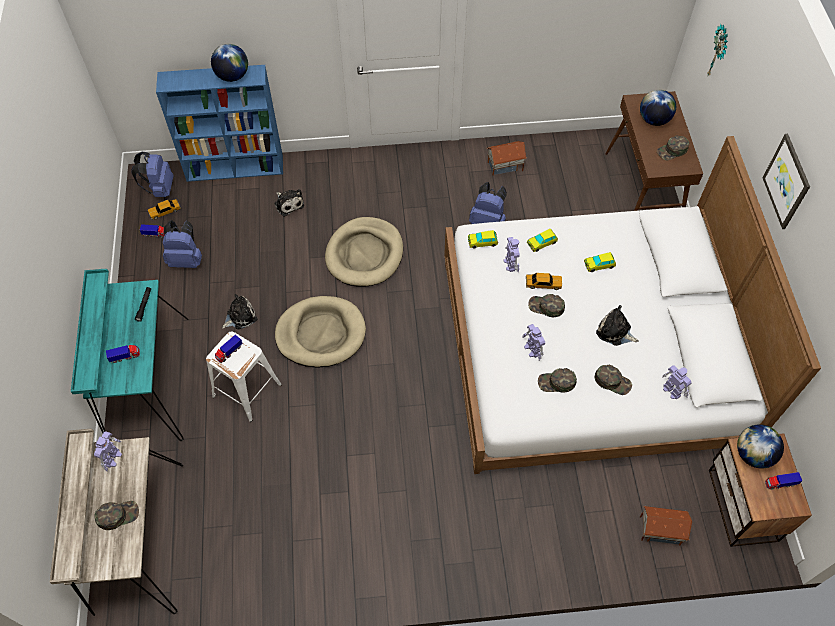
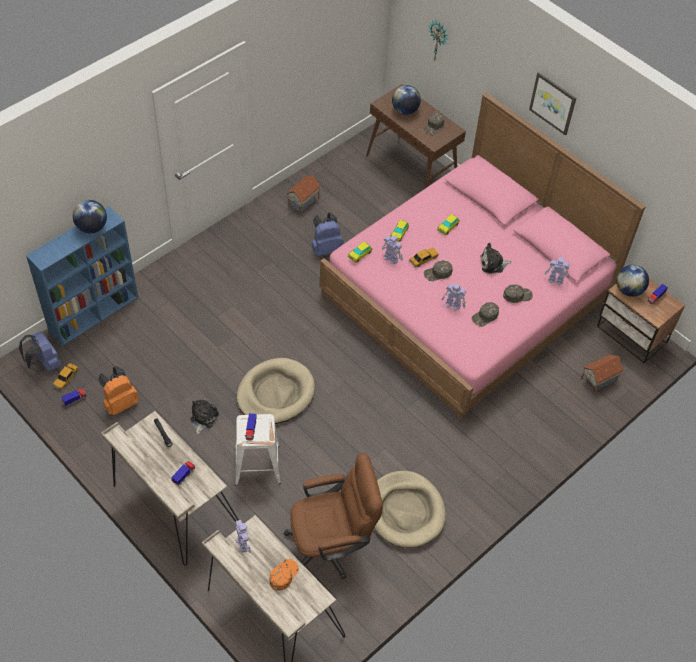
camera: 40 degrees left, 5 degrees down
turquoise desk [71,269,188,441] -> beige desk [101,411,238,566]
green cap [95,501,139,530] -> orange cap [269,559,299,591]
blue backpack [163,220,202,268] -> orange backpack [99,366,139,415]
plush toy [274,189,304,217] -> none
beige dog bed [325,217,403,287] -> beige dog bed moved to [375,471,446,548]
white bed [444,136,821,474] -> pink bed [320,93,646,419]
none -> brown office chair [283,453,383,580]

